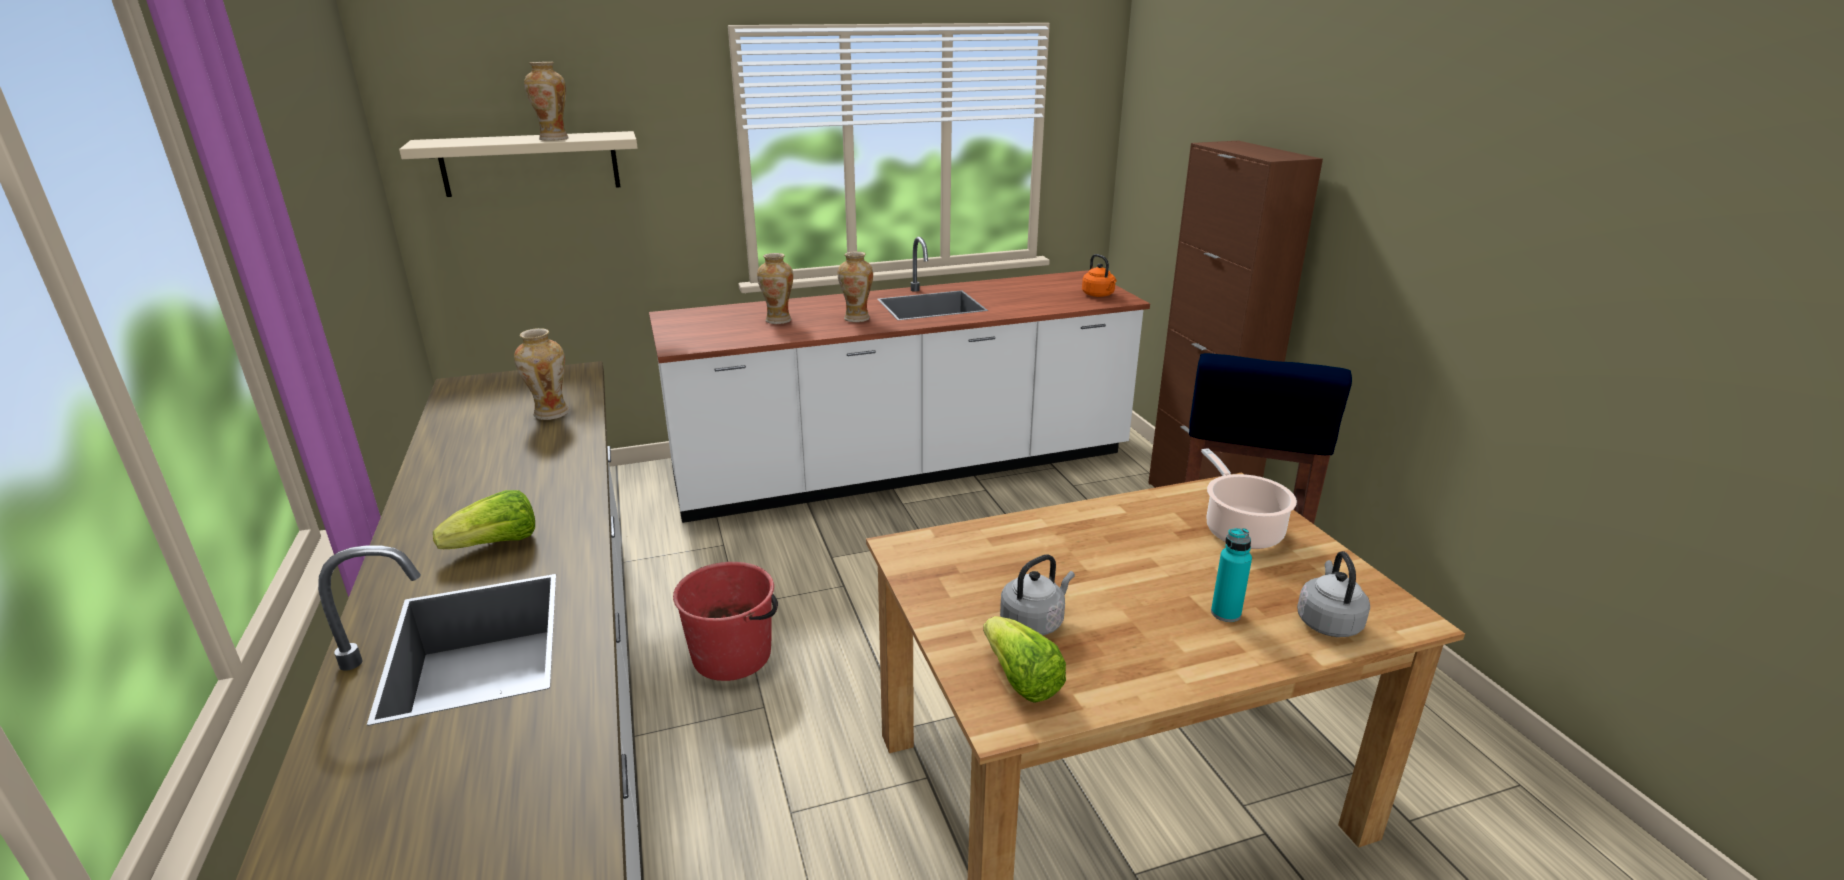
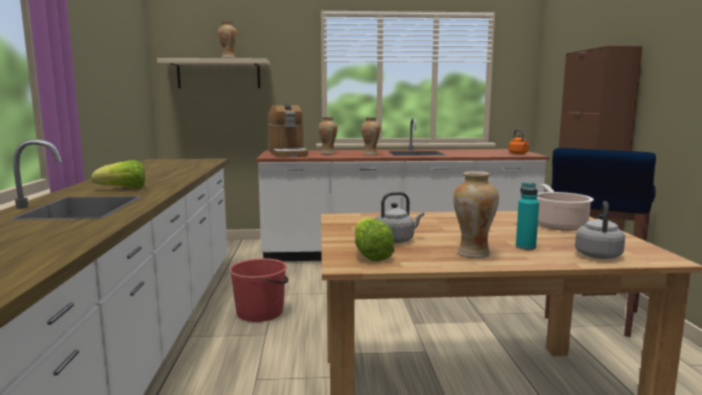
camera: 15 degrees right, 15 degrees down
vase [514,328,569,420] -> vase moved to [453,171,499,258]
none -> coffee machine [268,104,308,157]

